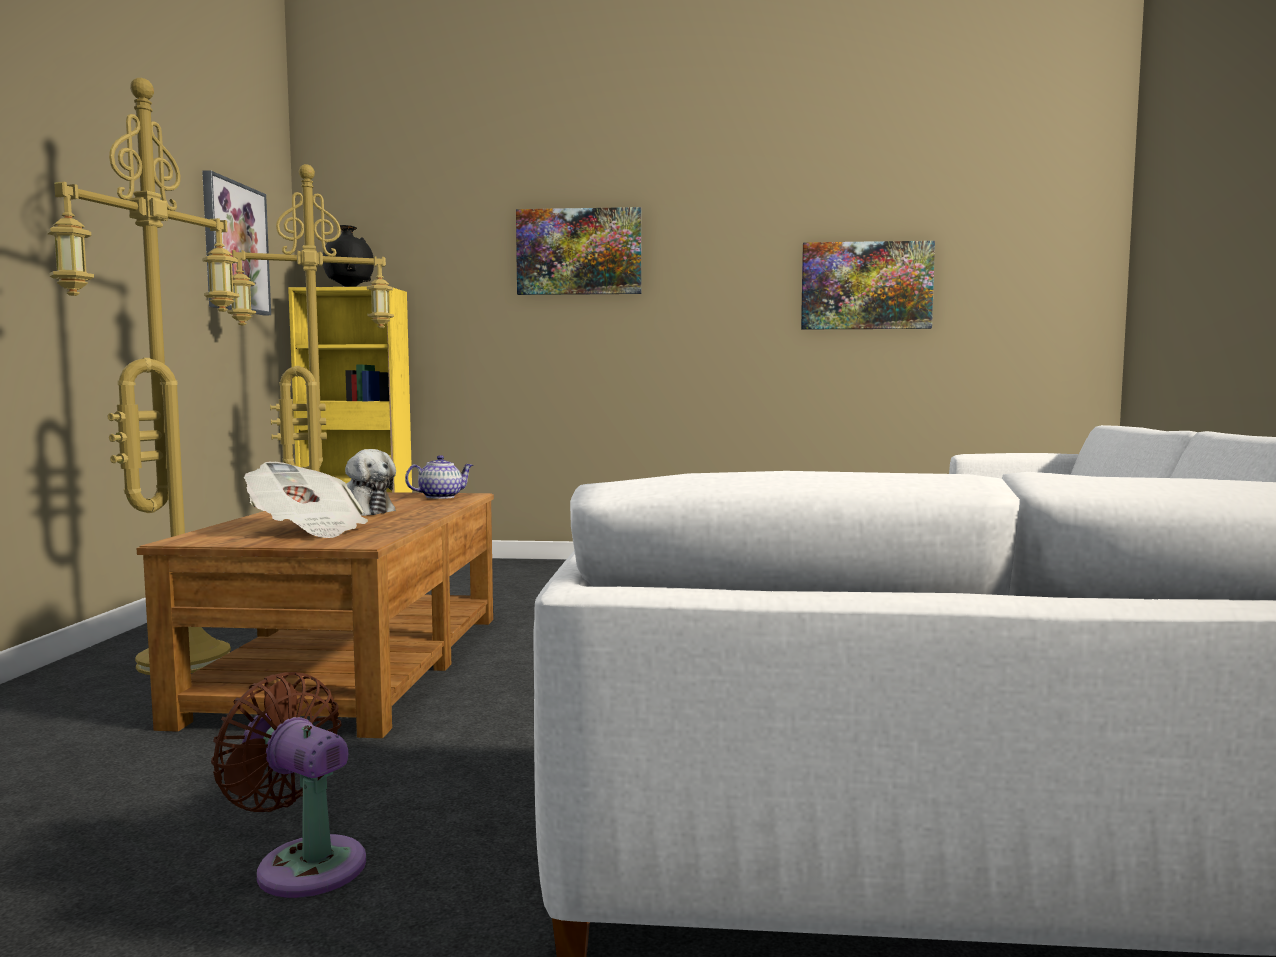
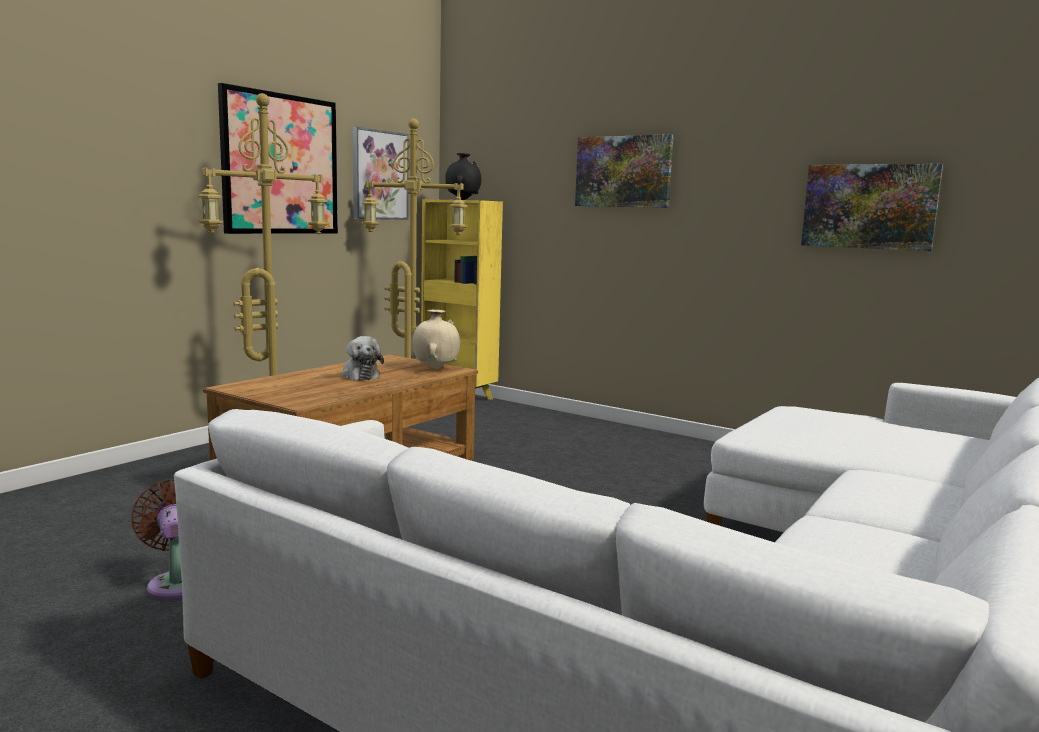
camera: 30 degrees right, 5 degrees up
newspaper [244,462,368,538] -> none
teapot [405,455,474,499] -> beige vase [413,310,460,369]
none -> picture [218,83,338,234]

